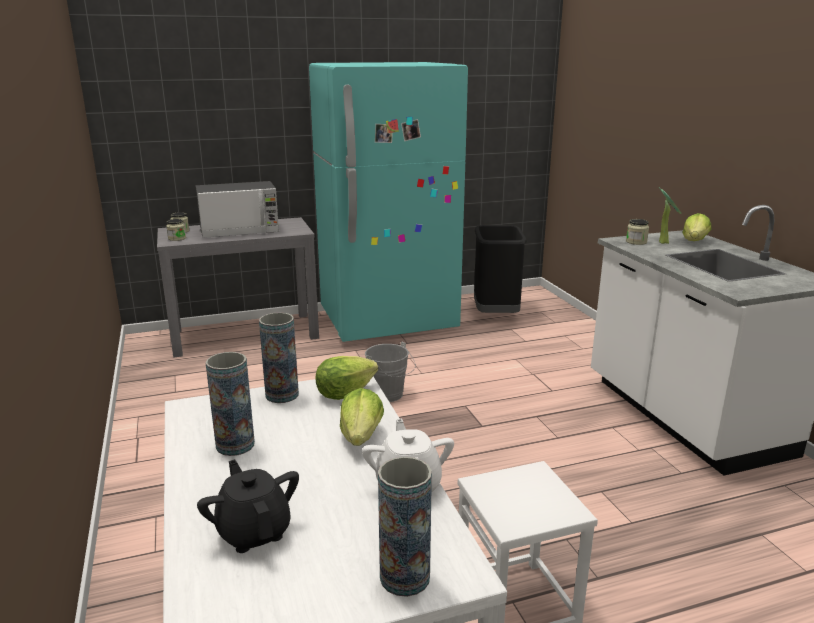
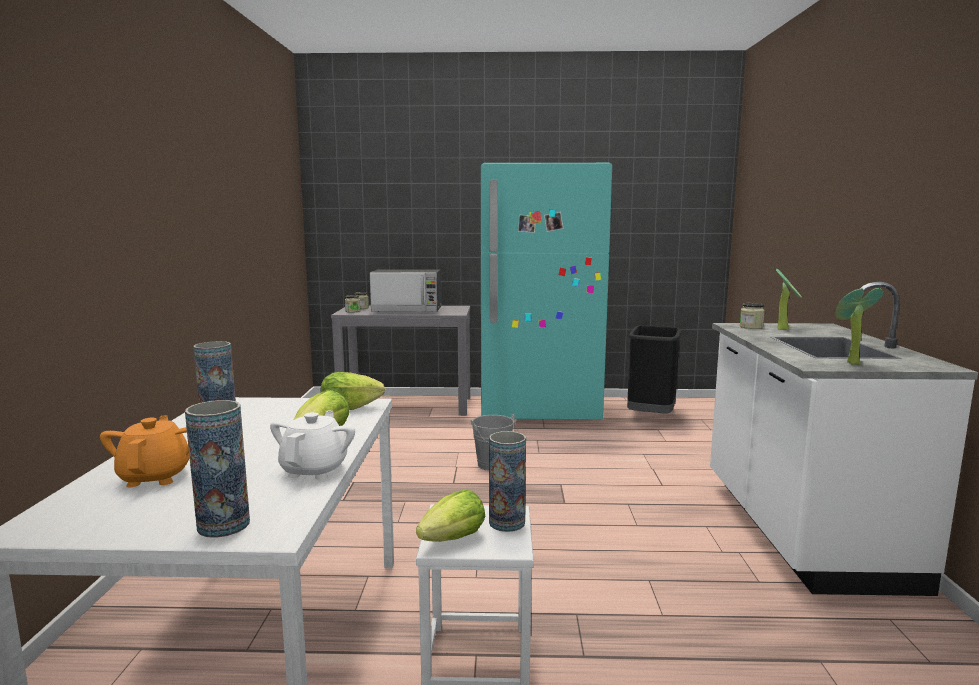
camera: 20 degrees right, 10 degrees down
black teapot [197,459,299,553] -> orange teapot [100,415,190,487]
vase [259,312,299,403] -> vase moved to [489,431,526,532]
lettuce [683,213,711,241] -> lettuce moved to [416,490,485,542]
none -> potted plant [836,288,883,365]

